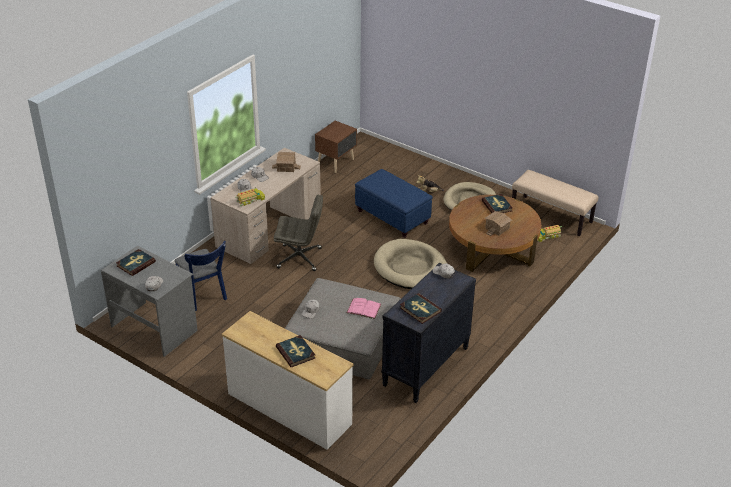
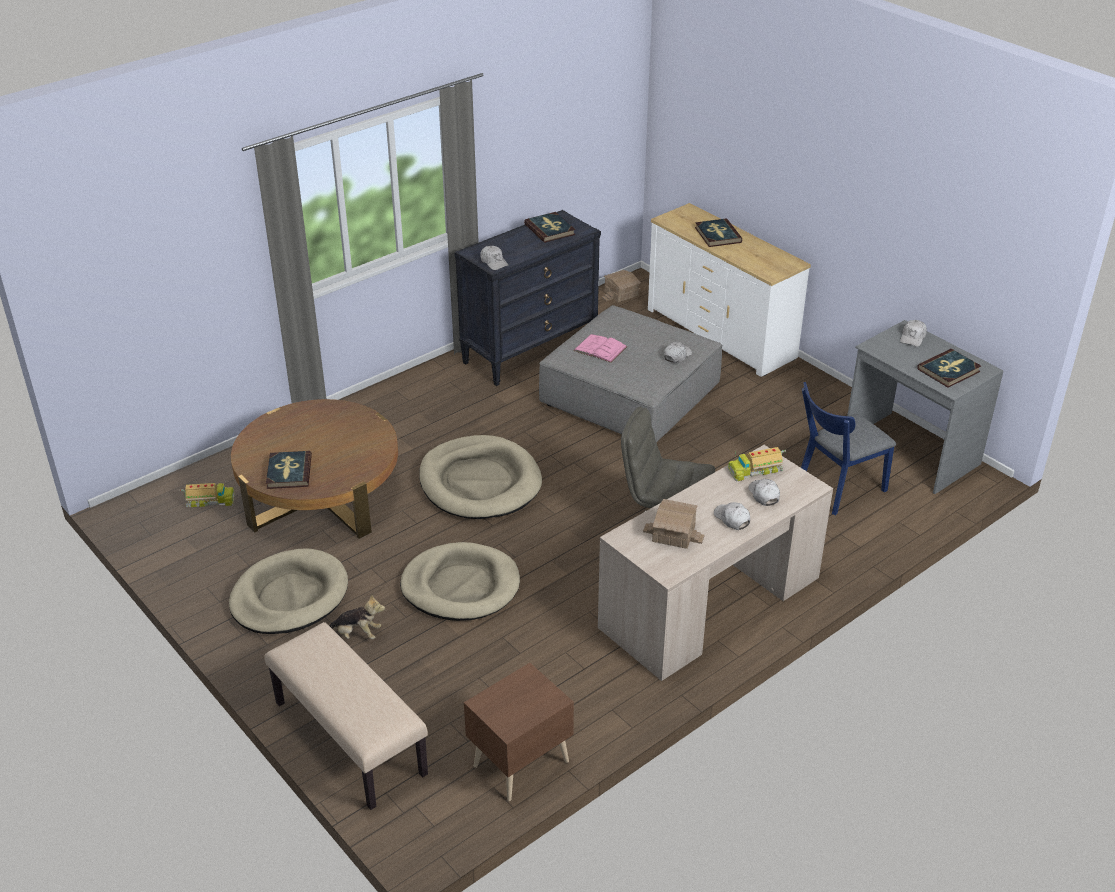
camera: 165 degrees left, 0 degrees up
blue chair [175,241,227,311] -> blue chair turned 105 degrees counterclockwise [801,382,896,515]
blue ottoman [355,169,433,238] -> beige dog bed [400,542,520,621]
toy house [485,211,512,236] -> toy house moved to [602,270,641,302]
beige bench [512,170,598,236] -> beige bench moved to [264,622,428,810]

